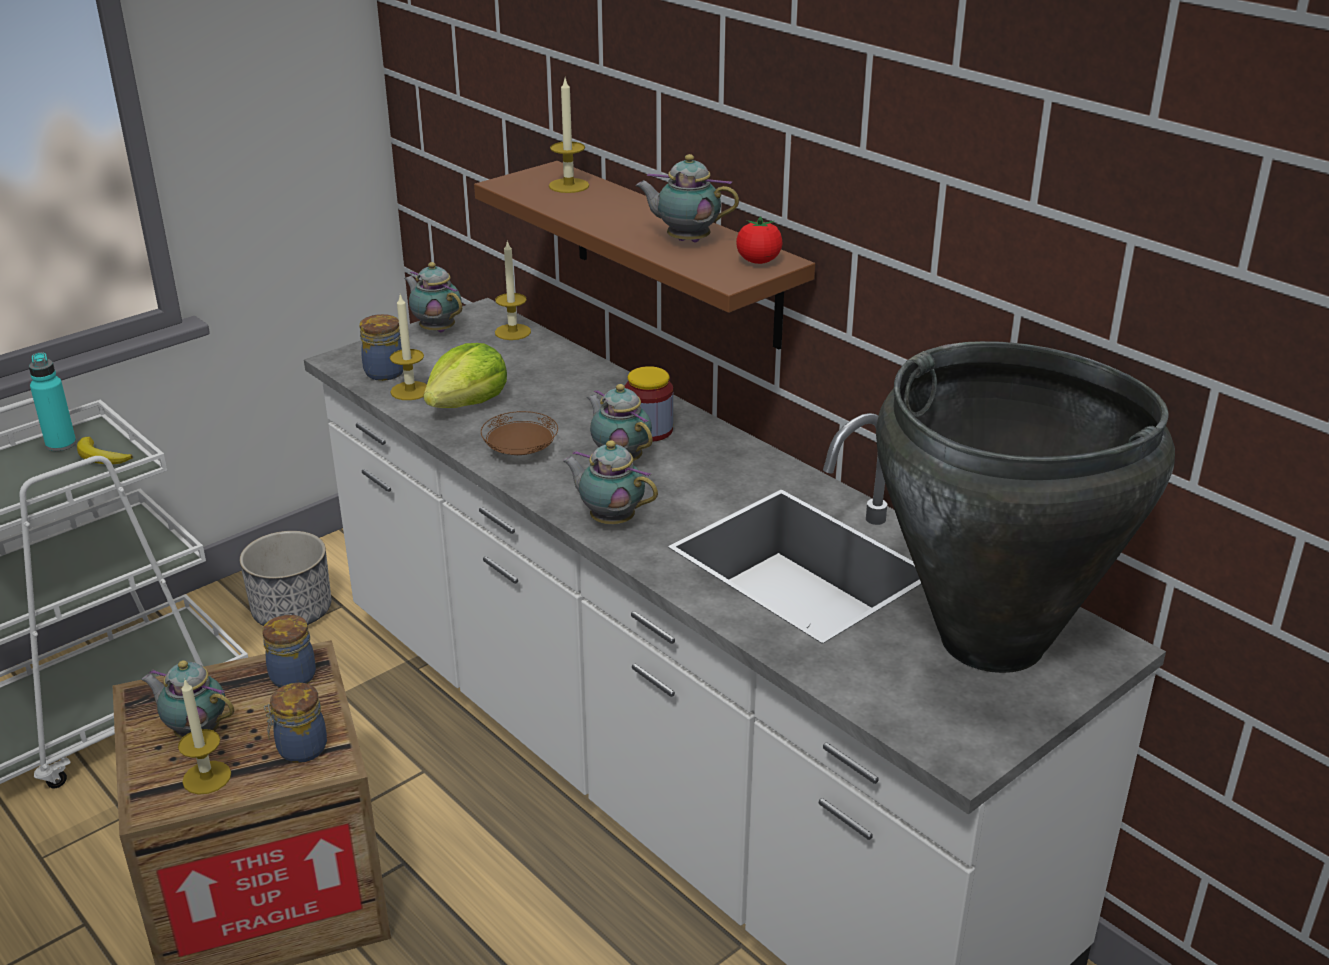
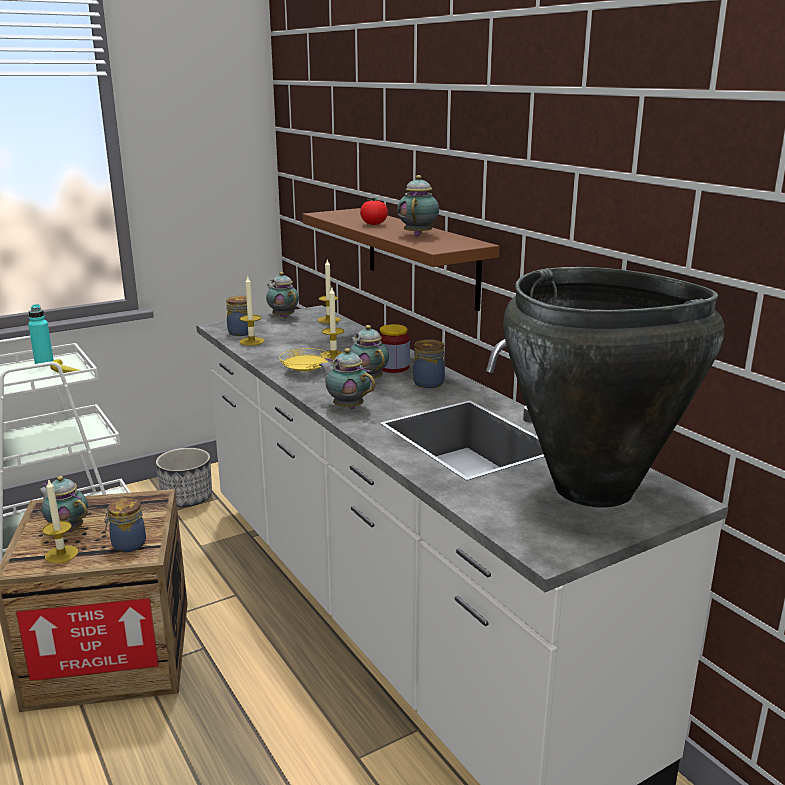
camera: 10 degrees right, 10 degrees down
jar [262,614,316,688] -> jar moved to [413,339,445,388]
lettuce [424,343,507,408] -> none
brown plate [481,411,558,455] -> yellow plate [279,348,330,372]
candle [549,79,589,193] -> candle moved to [321,288,344,360]
teapot [635,154,739,243] -> teapot turned 75 degrees clockwise [397,175,439,236]
tomato [736,216,782,264] -> tomato moved to [360,198,388,225]

